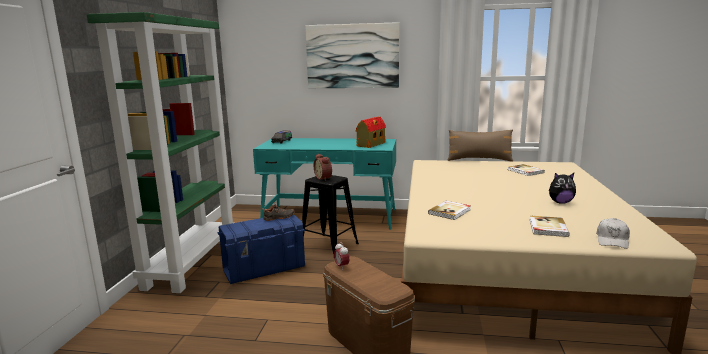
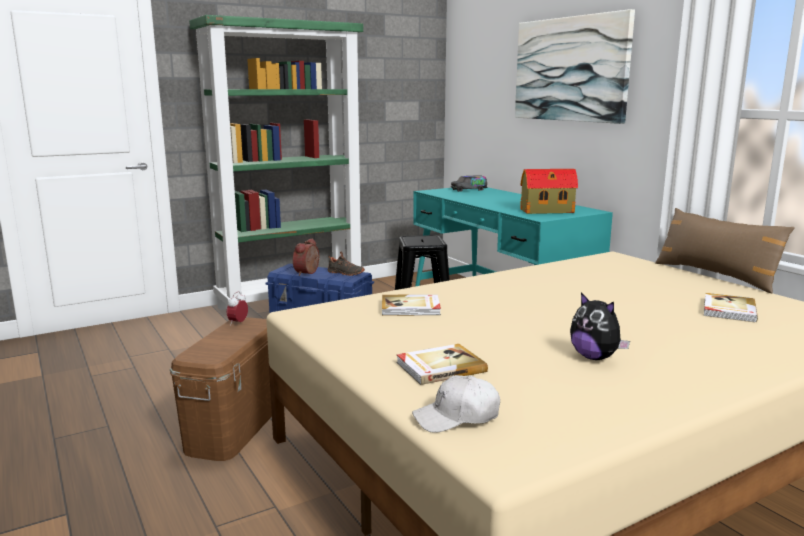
camera: 50 degrees right, 0 degrees up
alarm clock [314,154,332,181] -> alarm clock moved to [293,238,320,276]

